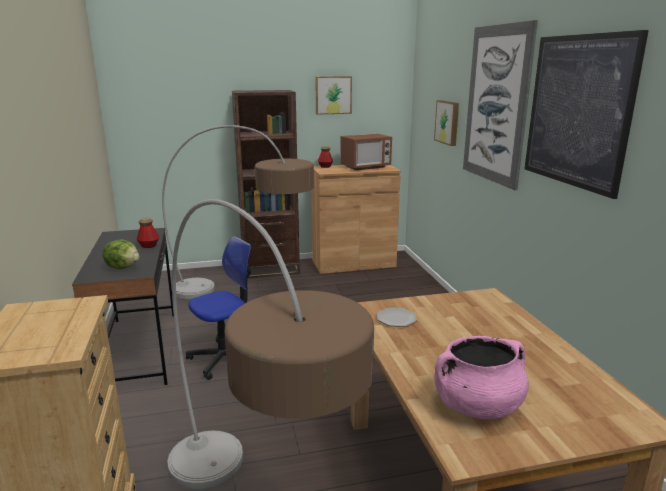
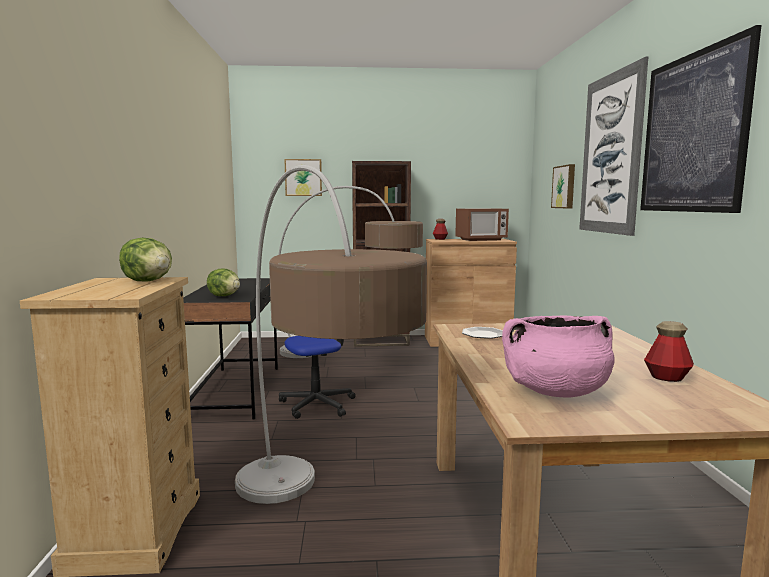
camera: 10 degrees right, 10 degrees down
bottle [136,218,159,248] -> bottle moved to [644,321,694,382]
picture [315,76,352,114] -> picture moved to [284,159,322,196]
none -> lettuce [119,238,172,281]

